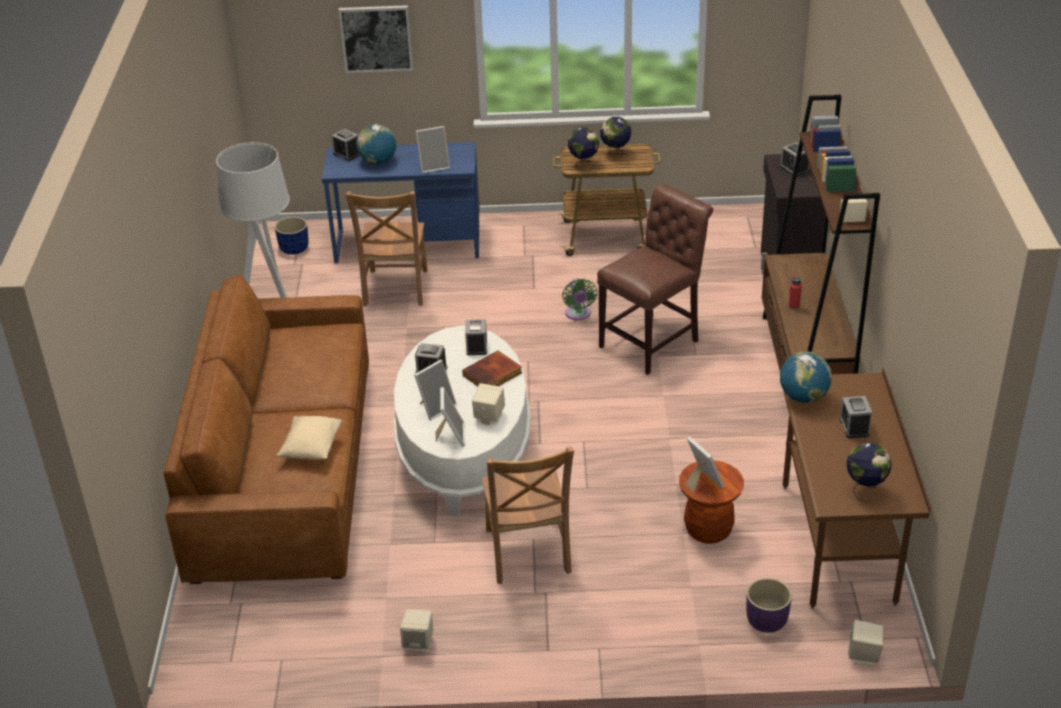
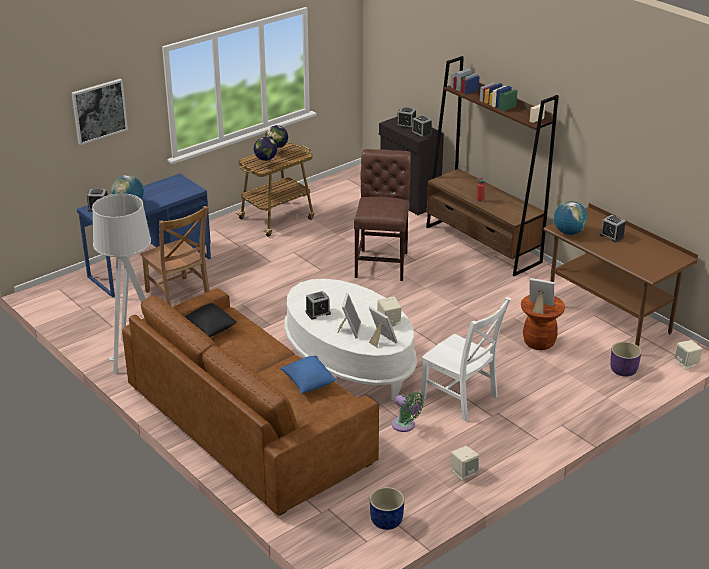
camera: 40 degrees left, 5 degrees down
blue planter [275,217,308,255] -> blue planter moved to [370,487,404,530]
beige pillow [277,416,342,460] -> blue pillow [280,356,336,393]
picture frame [416,126,450,173] -> none
book [462,351,522,386] -> none
alarm clock [465,319,487,355] -> alarm clock moved to [411,115,432,138]
brown chair [481,446,574,584] -> white chair [421,297,511,422]
green fan [562,278,597,320] -> green fan moved to [392,392,424,432]
globe [846,443,892,502] -> none
none -> black pillow [184,303,237,337]

